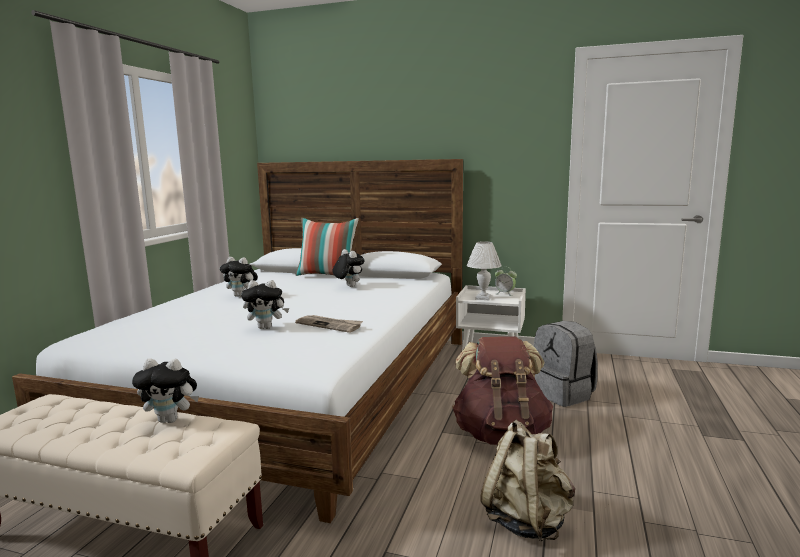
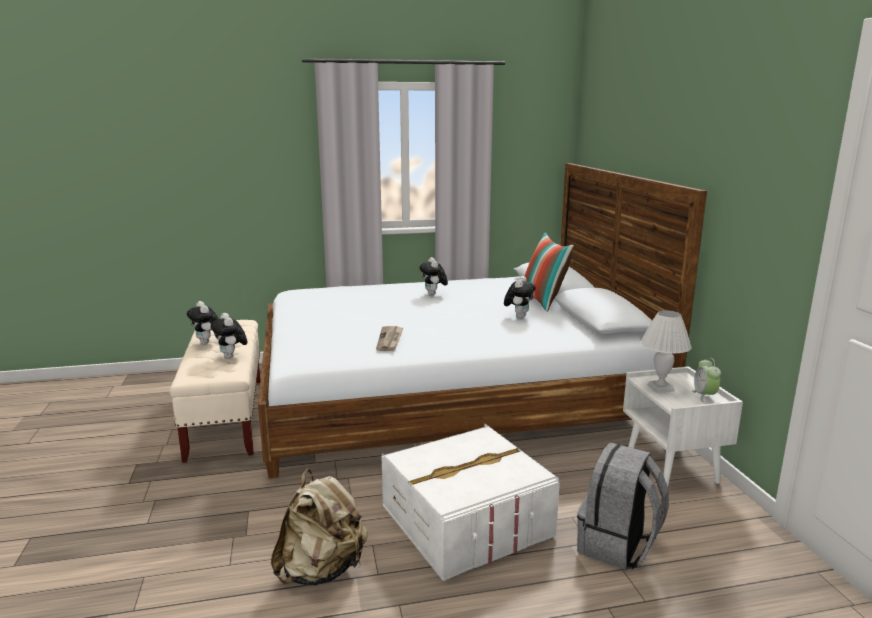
camera: 60 degrees right, 5 degrees up
plush toy [241,280,289,329] -> plush toy moved to [187,301,219,344]
brown backpack [452,337,553,445] -> white storage box [381,424,560,581]

